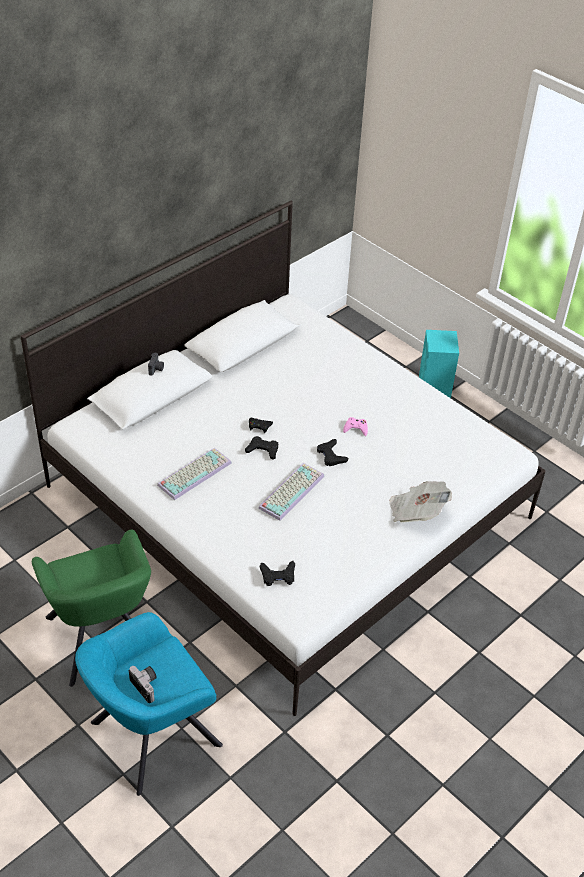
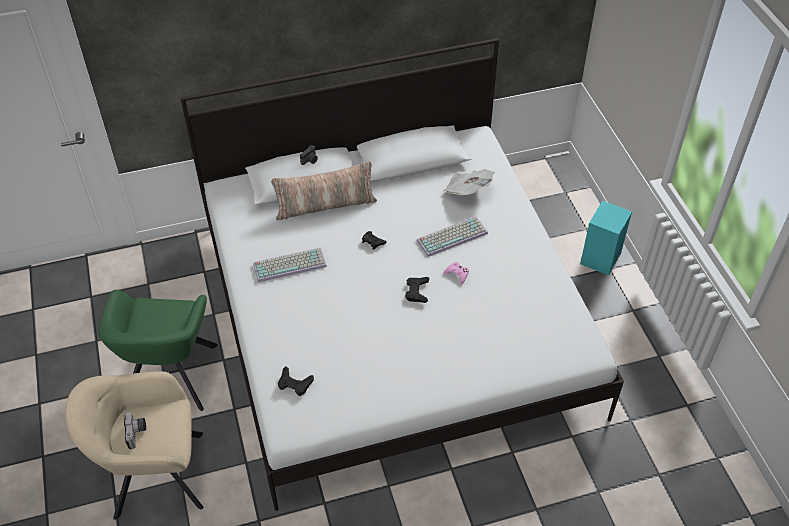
camera: 30 degrees right, 5 degrees up
turquoise armchair [75,612,223,796] -> beige armchair [65,371,203,520]
black game controller [245,436,278,460] -> none
keyboard [258,463,324,521] -> keyboard moved to [417,217,488,257]
newspaper [389,481,452,522] -> newspaper moved to [443,169,495,195]
none -> pillow [271,161,377,220]

